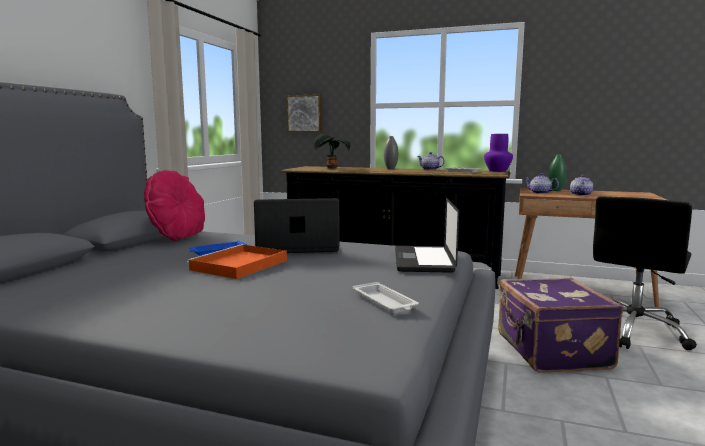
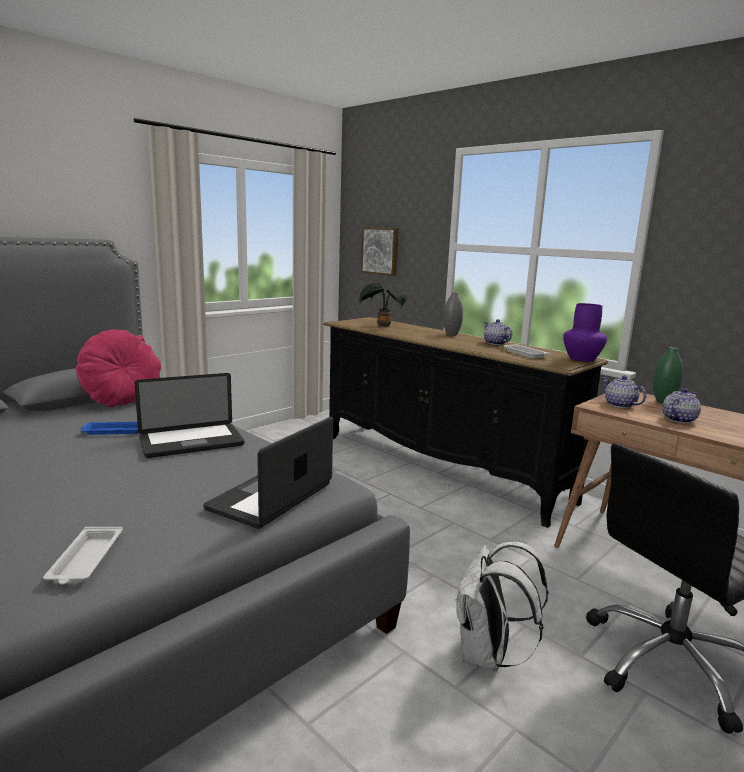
camera: 25 degrees right, 5 degrees up
orange tray [187,244,287,279] -> none
laptop [254,198,340,253] -> laptop turned 135 degrees clockwise [135,373,244,458]
purple suitcase [498,278,623,373] -> white backpack [455,542,549,671]

